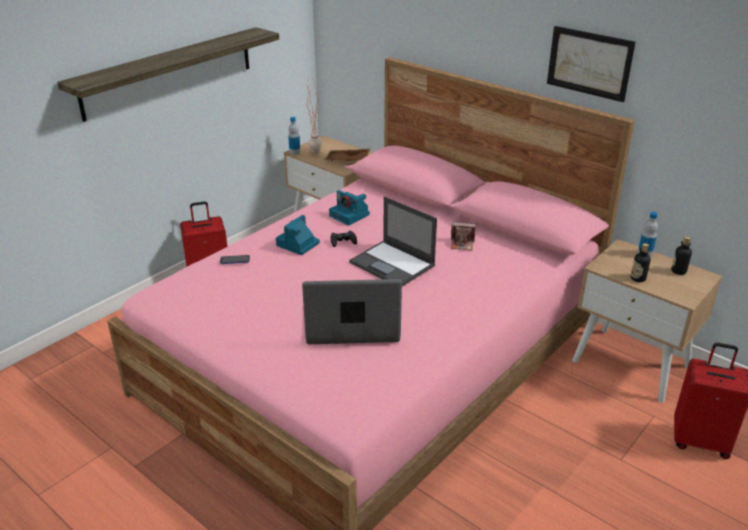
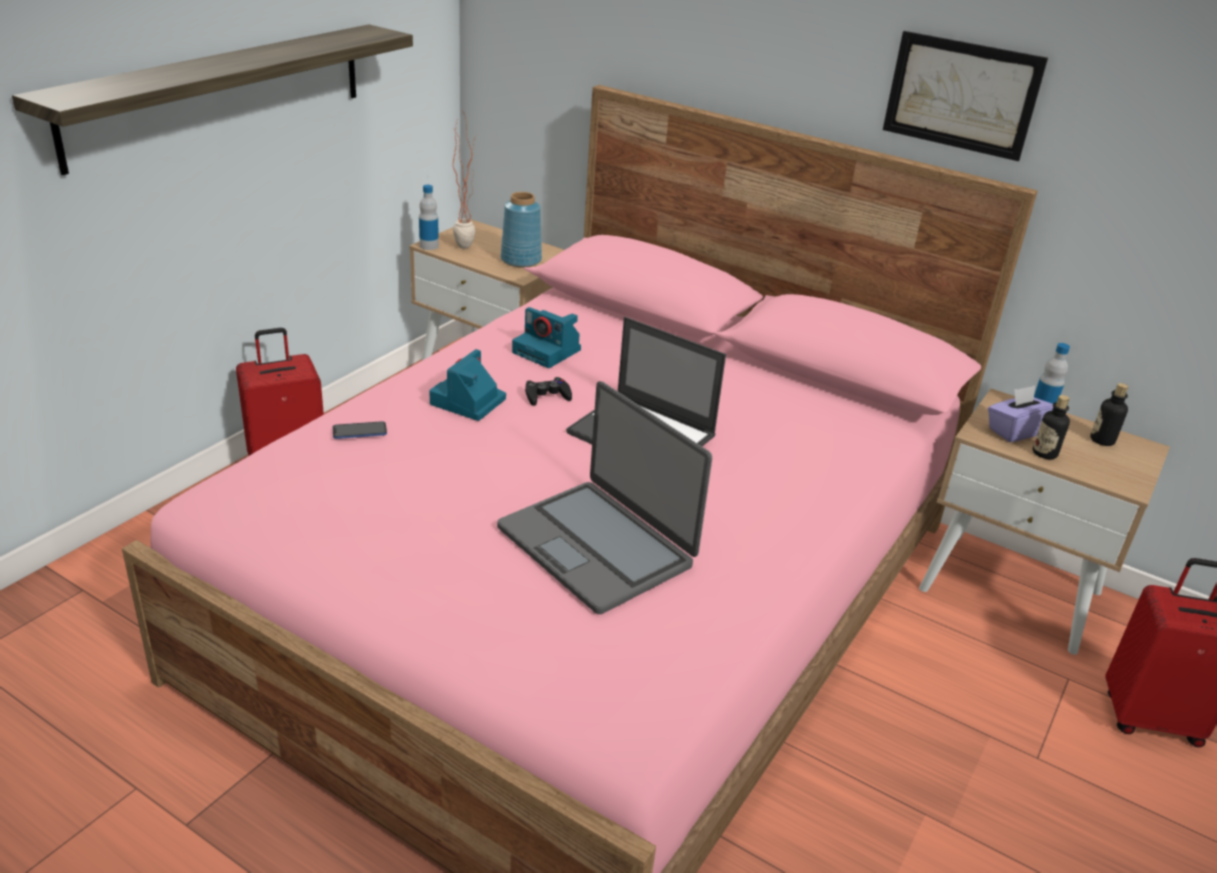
camera: 10 degrees left, 0 degrees up
laptop [302,279,402,344] -> laptop turned 120 degrees counterclockwise [497,381,712,614]
brown tray [325,149,370,161] -> blue vase [501,192,542,267]
camera [450,222,476,250] -> none
none -> purple tissue box [988,386,1053,442]

